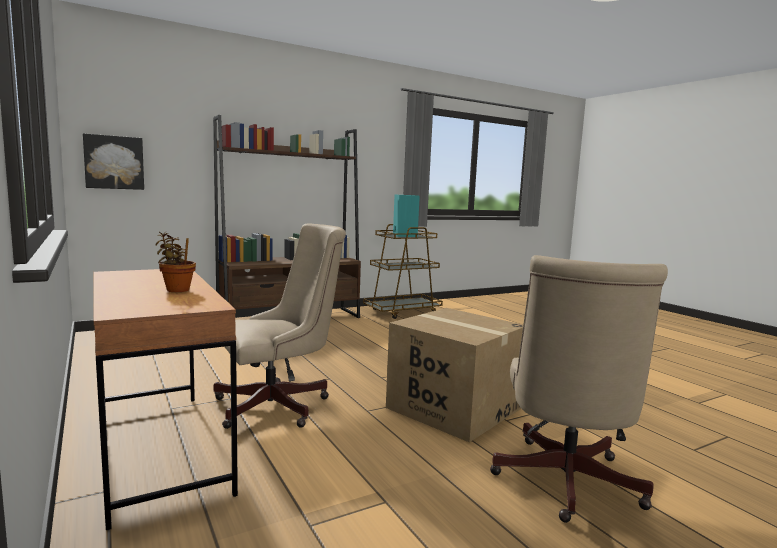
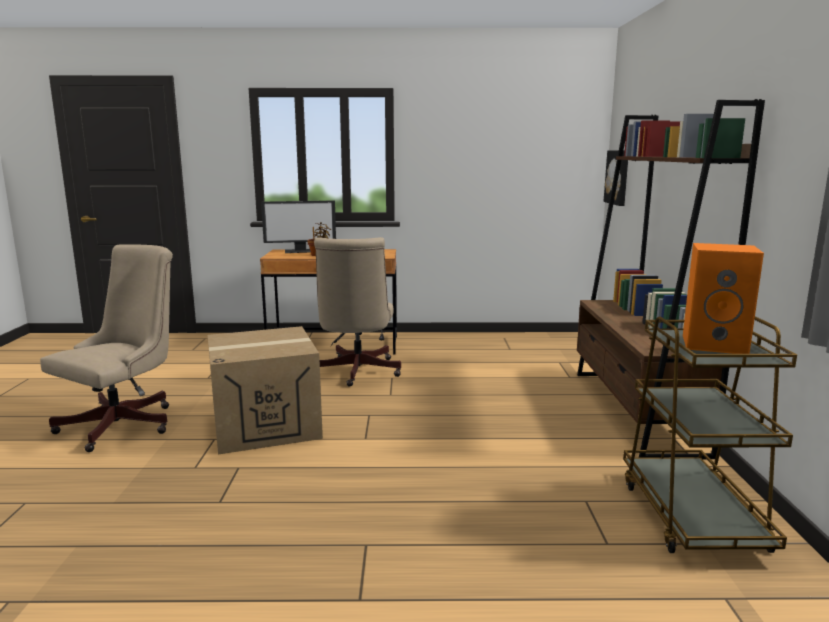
camera: 120 degrees right, 5 degrees up
turquoise speaker [393,195,420,237] -> orange speaker [683,243,764,354]
beige office chair [490,255,668,523] -> beige office chair turned 75 degrees clockwise [40,245,173,452]
none -> monitor [261,200,336,253]

